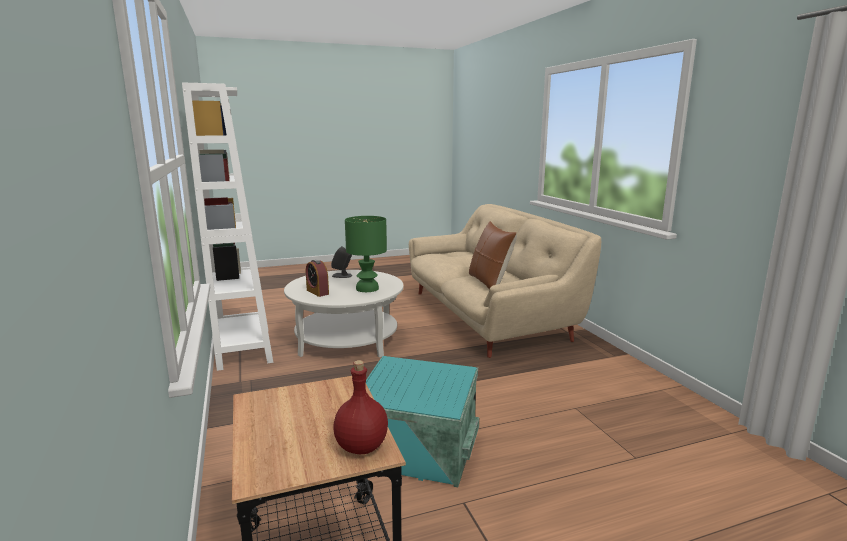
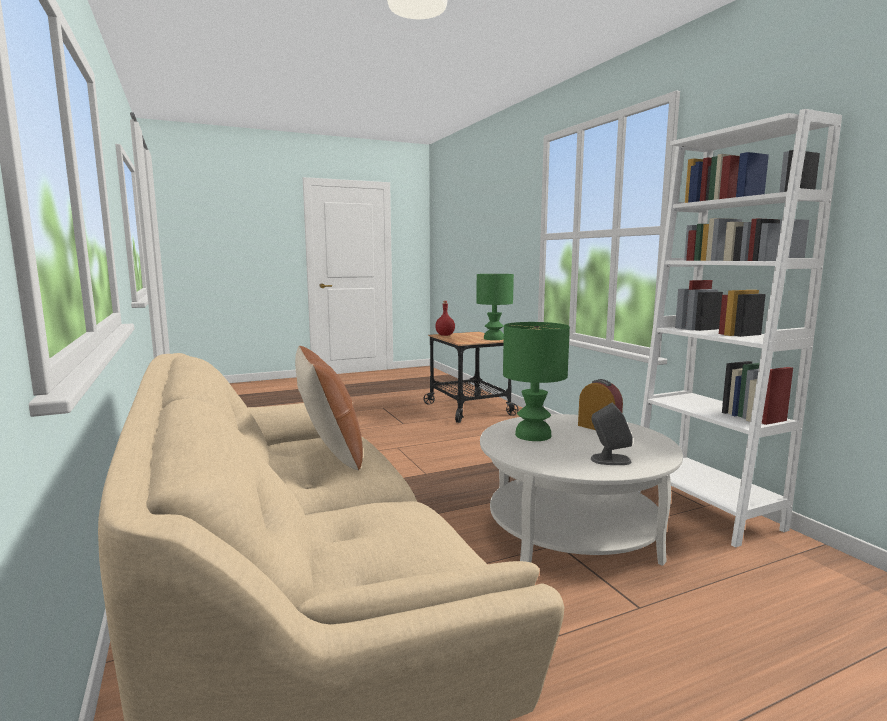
camera: 175 degrees right, 5 degrees down
turquoise storage box [366,356,479,487] -> none
none -> green table lamp [476,274,514,340]

